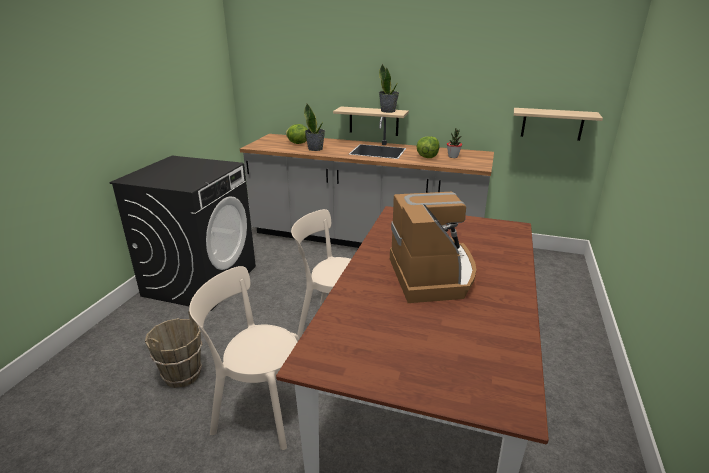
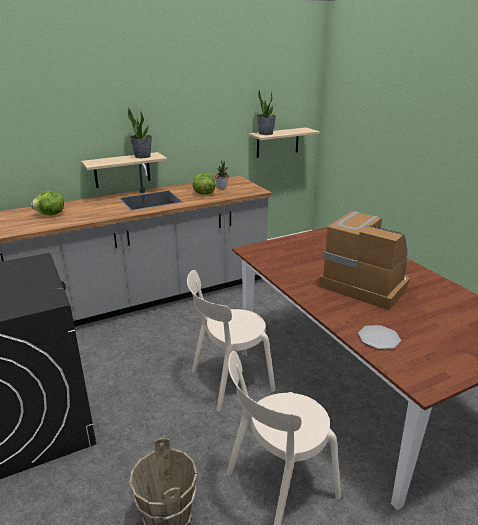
camera: 45 degrees left, 0 degrees up
potted plant [304,104,325,151] -> potted plant moved to [257,90,276,135]
none -> plate [358,325,401,349]

